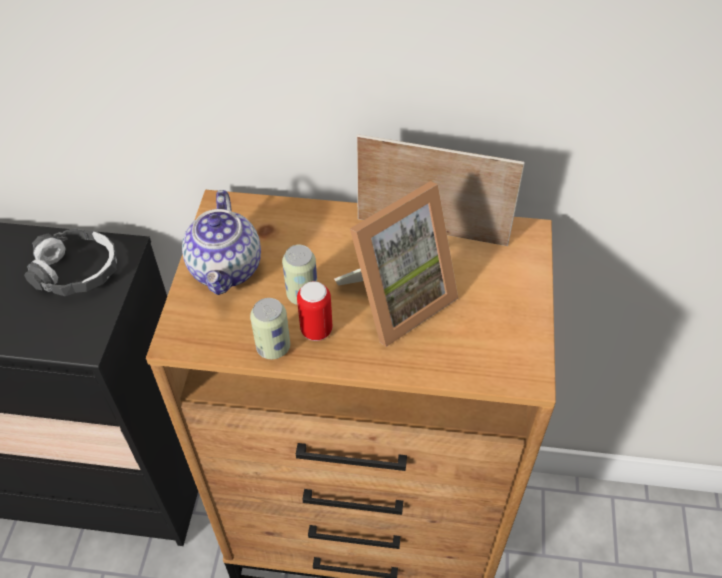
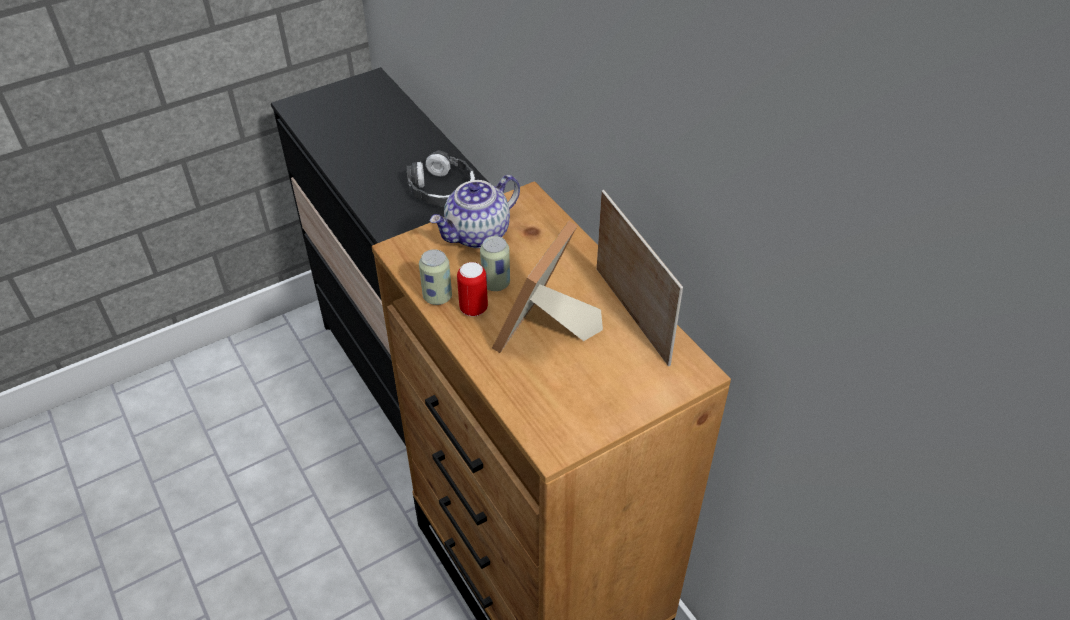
camera: 50 degrees right, 5 degrees down
picture frame [334,181,458,347] -> picture frame turned 105 degrees clockwise [492,221,603,353]

